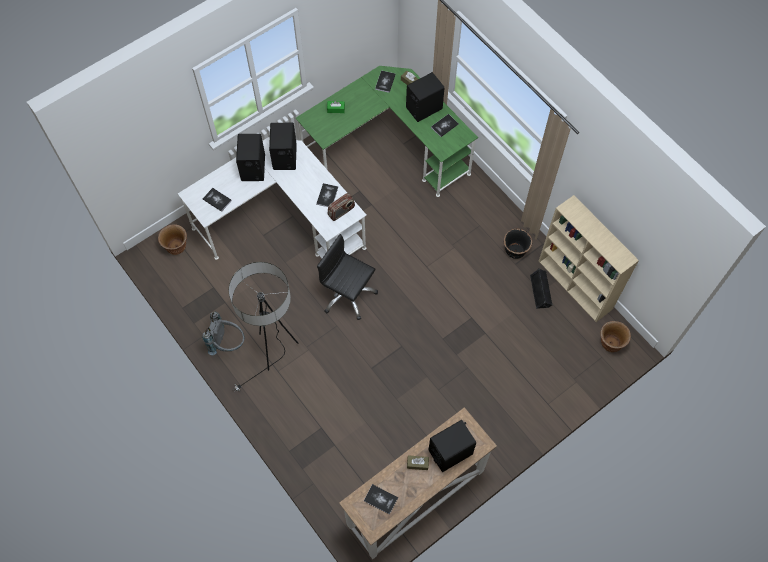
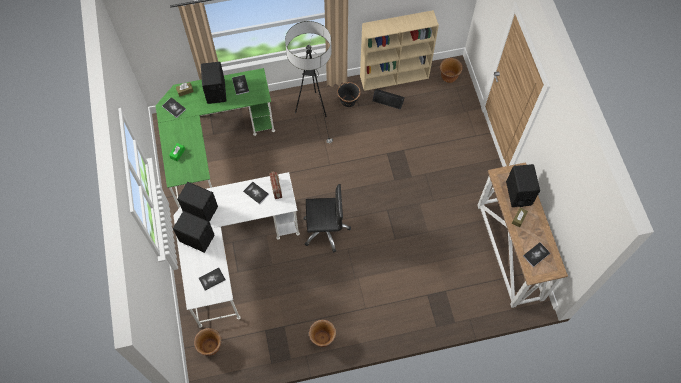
camera: 65 degrees left, 0 degrees up
grey backpack [202,312,245,355] -> brown planter [309,320,336,347]
floor lamp [229,262,299,392] -> floor lamp moved to [285,21,333,144]
black office chair [317,234,378,320] -> black office chair turned 150 degrees counterclockwise [303,184,351,253]

